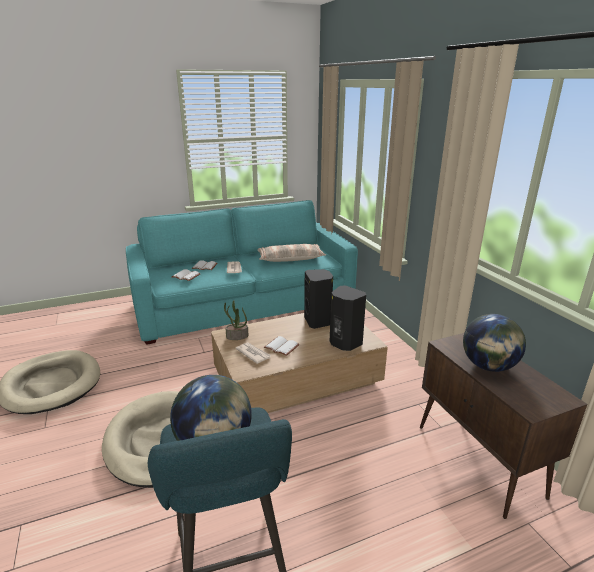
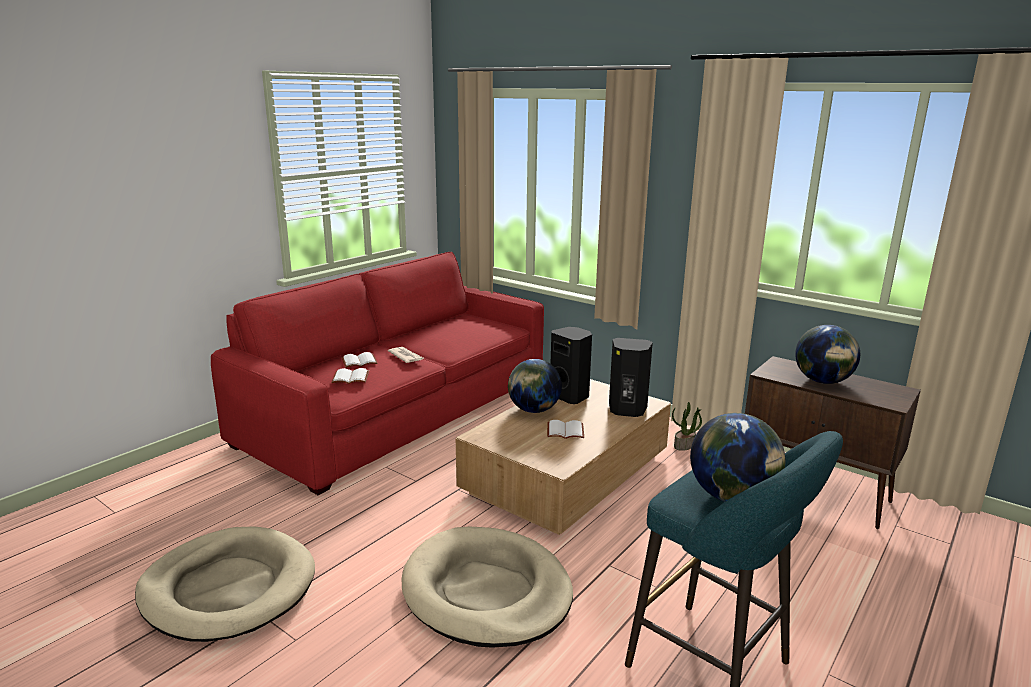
camera: 30 degrees left, 5 degrees down
turquoise sofa [126,200,358,345] -> red sofa [211,252,544,495]
potted plant [224,300,249,340] -> potted plant moved to [672,402,702,451]
newspaper [235,342,271,364] -> none
pillow [257,244,326,262] -> none
none -> globe [508,359,562,413]

